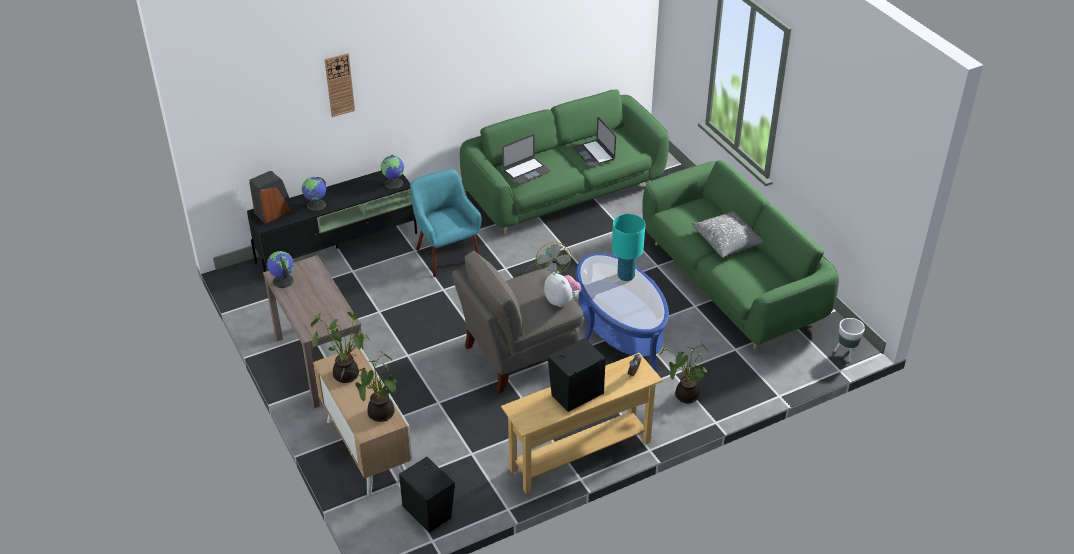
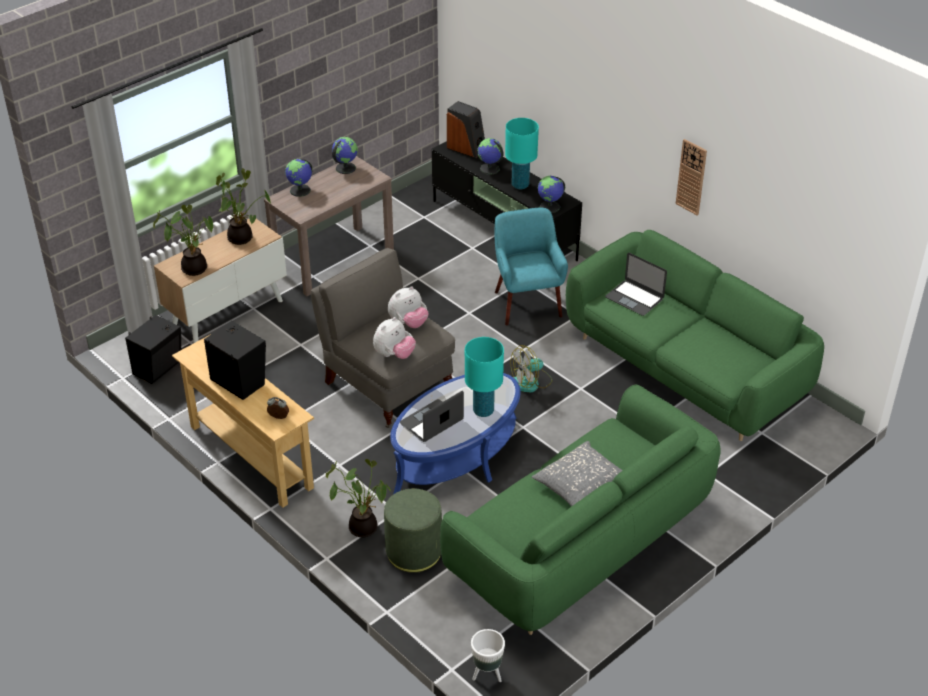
camera: 75 degrees right, 0 degrees up
wall clock [325,53,355,117] -> wall clock moved to [676,139,707,215]
turquoise armchair [410,169,481,277] -> turquoise armchair turned 60 degrees counterclockwise [495,208,568,325]
laptop [572,117,616,167] -> laptop moved to [400,391,464,442]
none -> globe [285,159,313,197]
none -> green ottoman [384,488,442,573]
none -> plush toy [388,286,428,328]
none -> turquoise table lamp [505,118,539,189]

